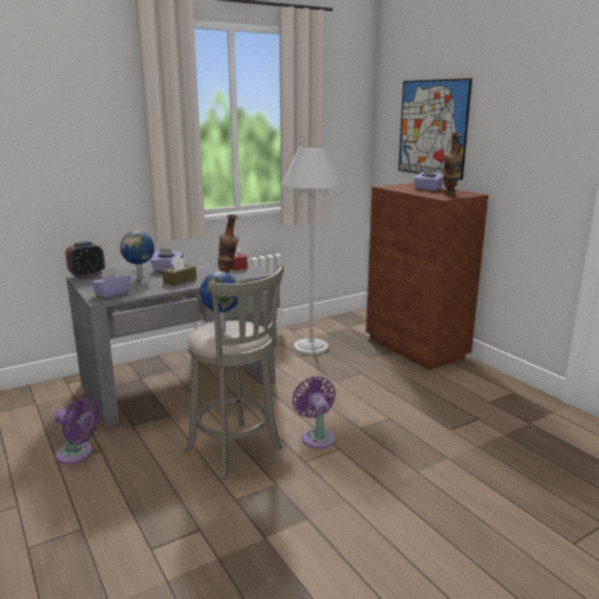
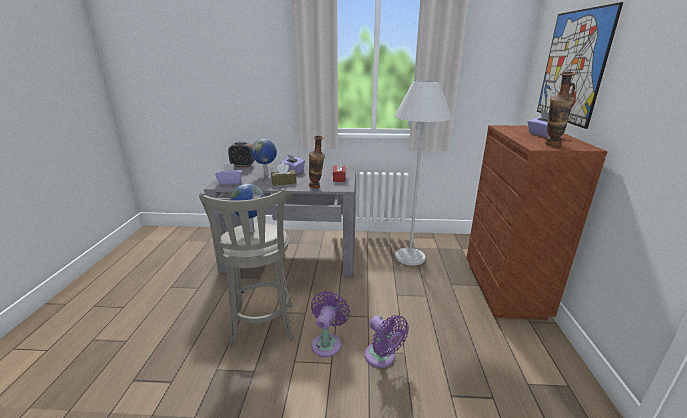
camera: 35 degrees right, 5 degrees up
purple fan [54,396,101,464] -> purple fan moved to [364,315,409,368]

